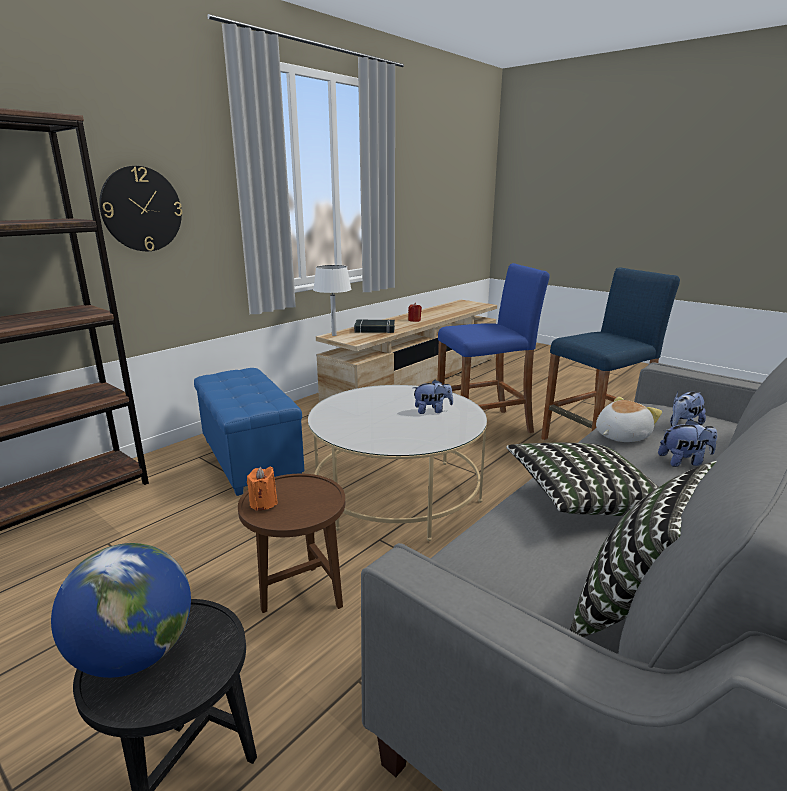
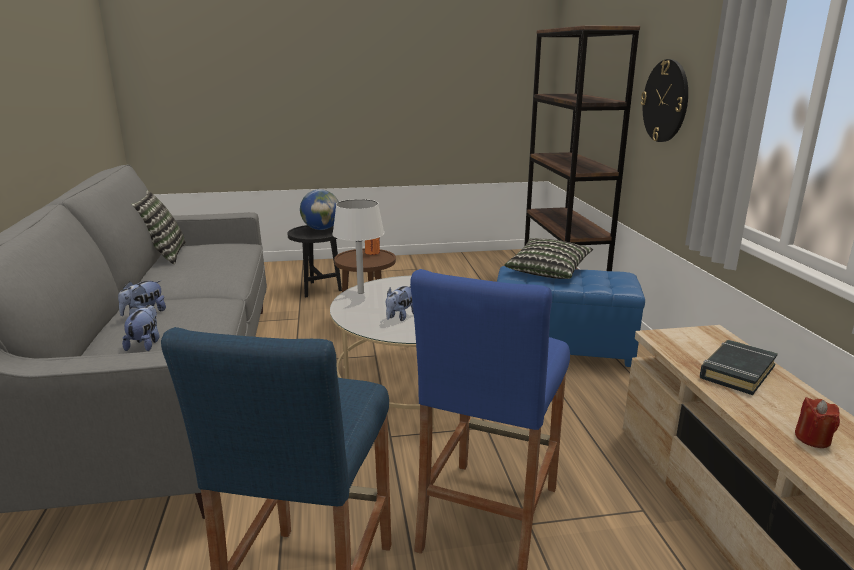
camera: 130 degrees right, 0 degrees up
white table lamp [313,265,352,336] -> white table lamp moved to [332,199,384,294]
pillow [506,443,658,516] -> pillow moved to [505,238,593,279]
plush toy [596,397,662,442] -> none

